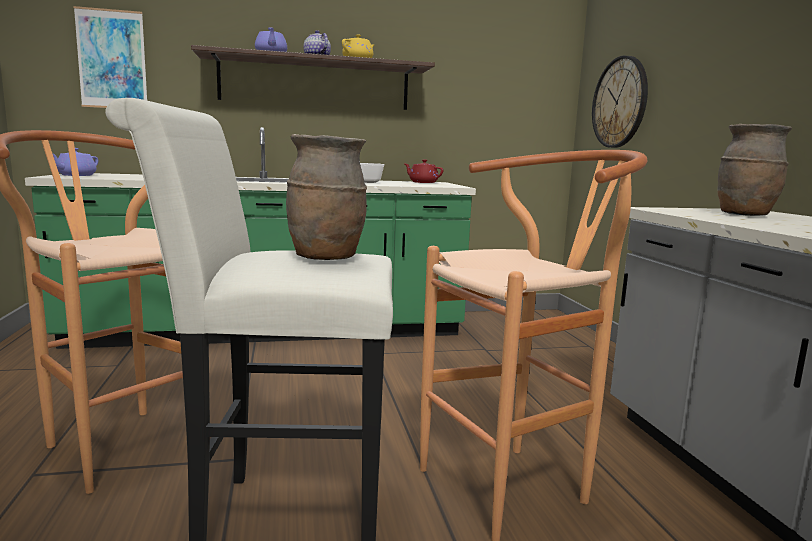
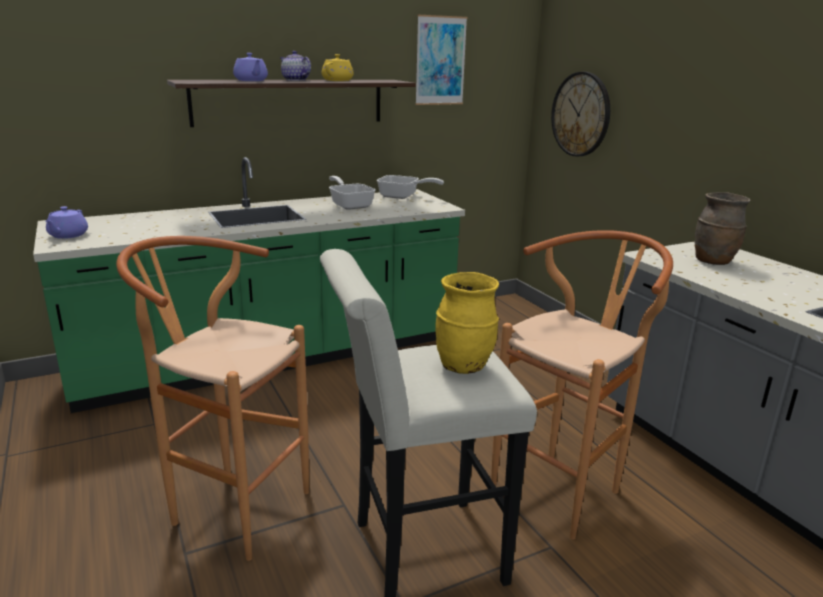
camera: 15 degrees left, 10 degrees up
picture [74,6,147,108] -> picture moved to [415,15,467,105]
brown vase [286,134,367,260] -> yellow vase [436,272,499,374]
red teapot [405,160,444,183] -> frying pan [377,175,444,199]

